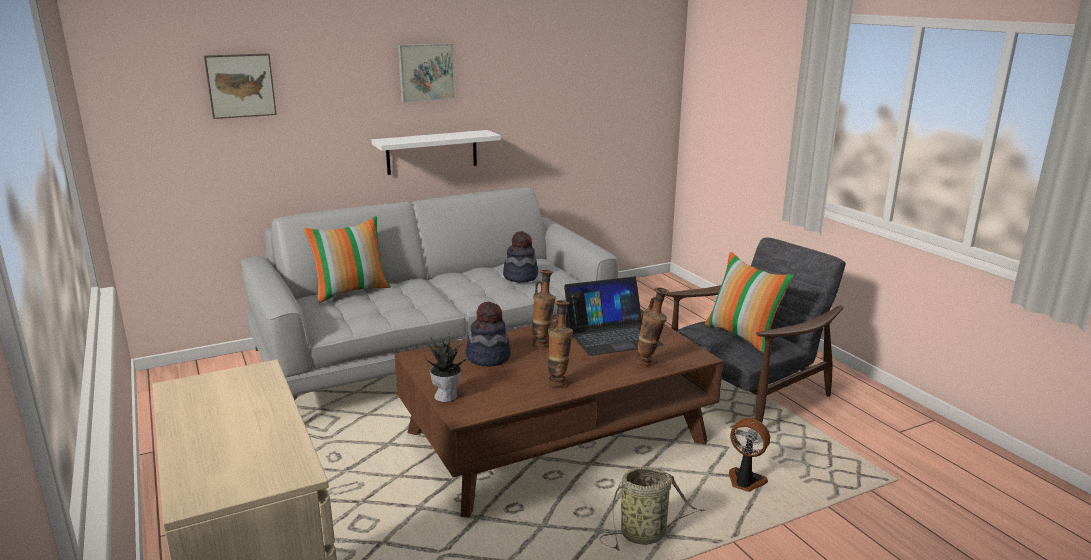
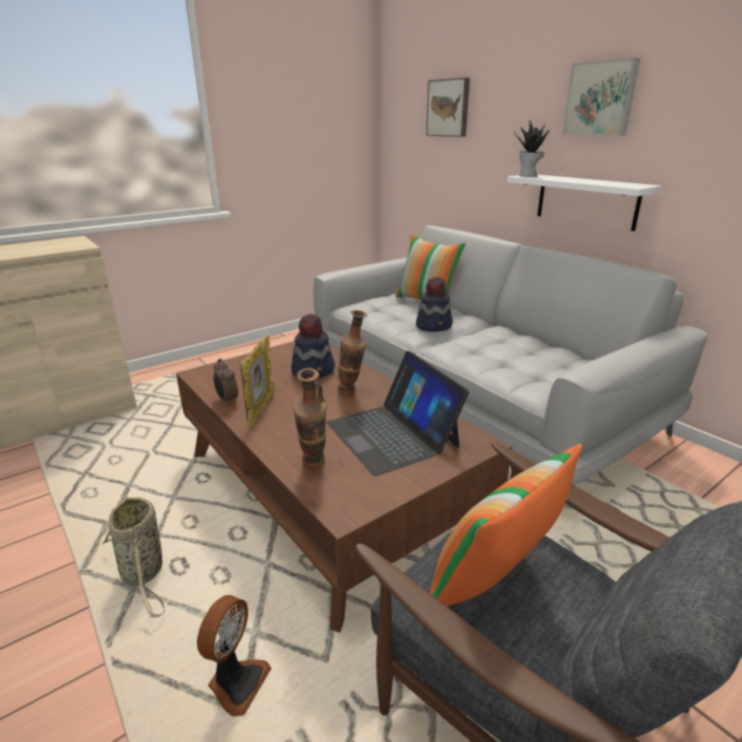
camera: 80 degrees right, 5 degrees up
potted plant [425,334,473,402] -> potted plant moved to [515,120,549,177]
hat [503,231,538,283] -> hat moved to [416,276,453,332]
vase [548,300,573,386] -> picture frame [240,335,274,428]
none -> alarm clock [213,358,238,405]

